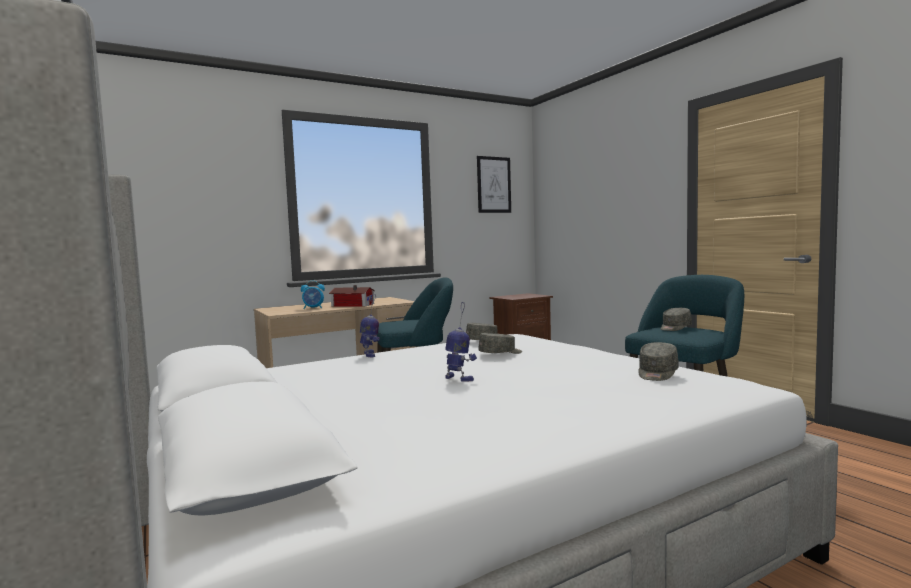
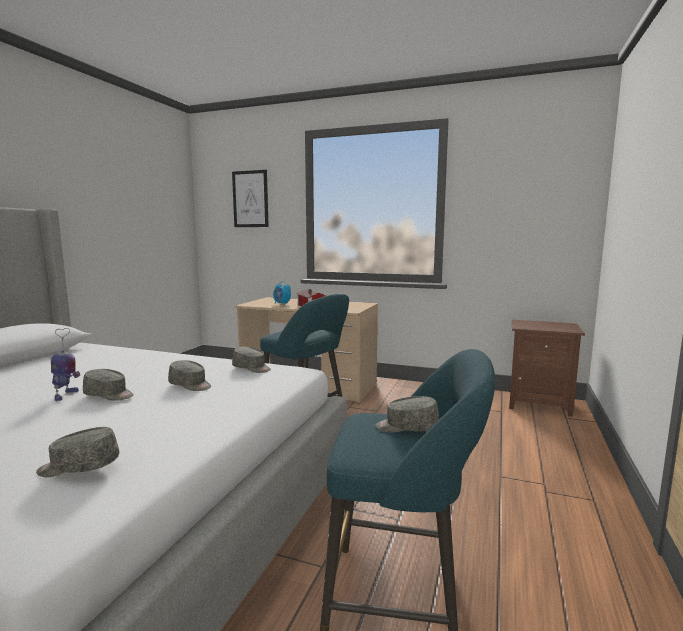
camera: 50 degrees right, 5 degrees up
toy robot [360,294,380,358] -> none
picture [477,156,511,213] -> picture moved to [232,170,269,227]
none -> grey cap [83,369,134,401]

